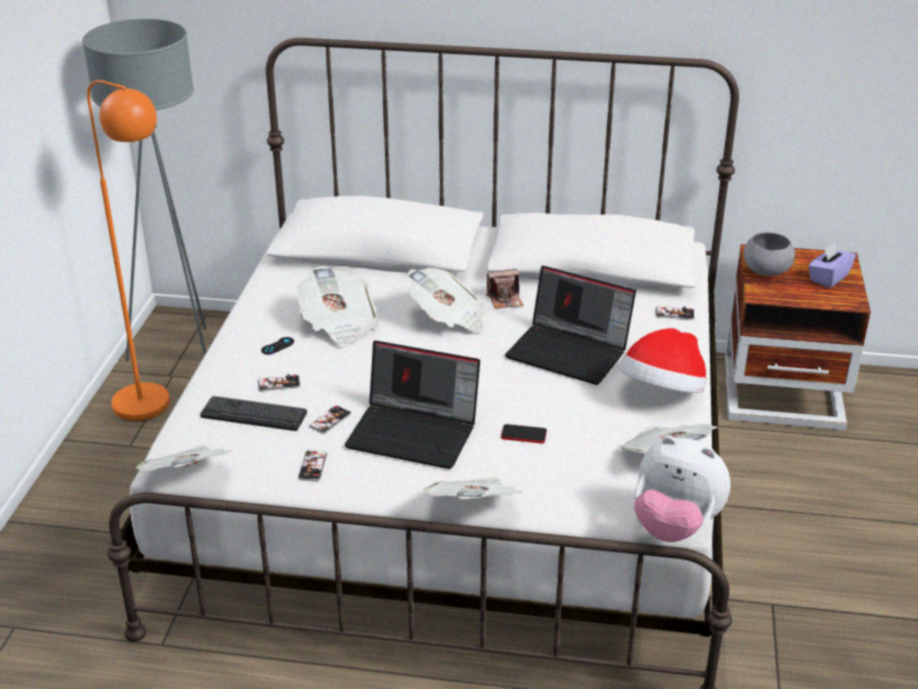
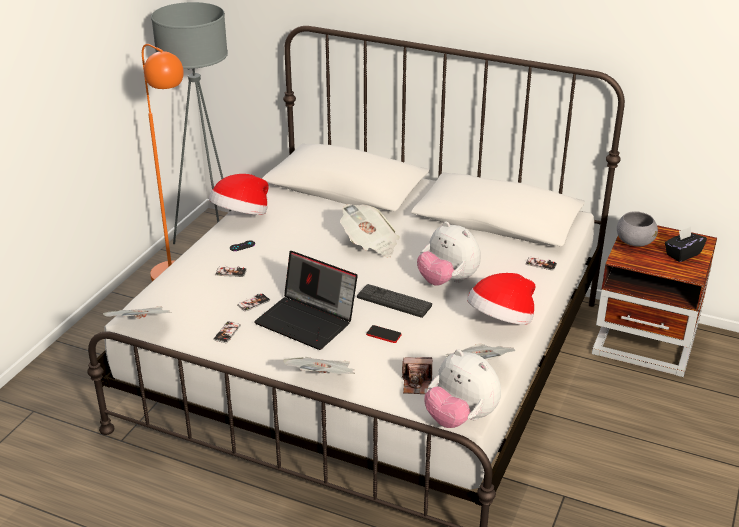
camera: 15 degrees right, 0 degrees up
keyboard [200,396,307,431] -> keyboard moved to [357,284,432,318]
newspaper [297,266,378,348] -> none
camera [486,269,523,309] -> camera moved to [402,357,432,394]
laptop [505,266,636,385] -> plush toy [417,221,481,286]
purple tissue box [808,242,856,288] -> black tissue box [665,227,707,262]
none -> hat [209,174,268,215]

